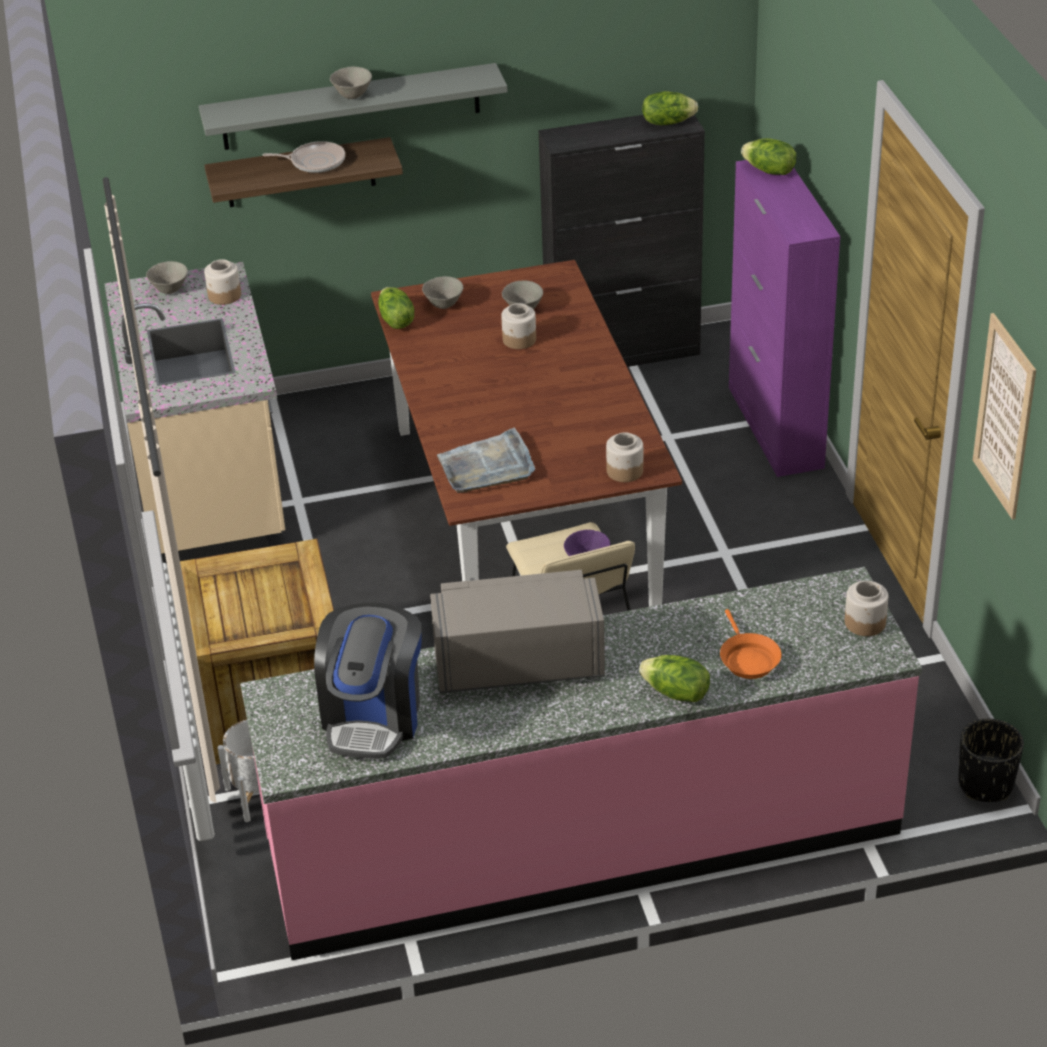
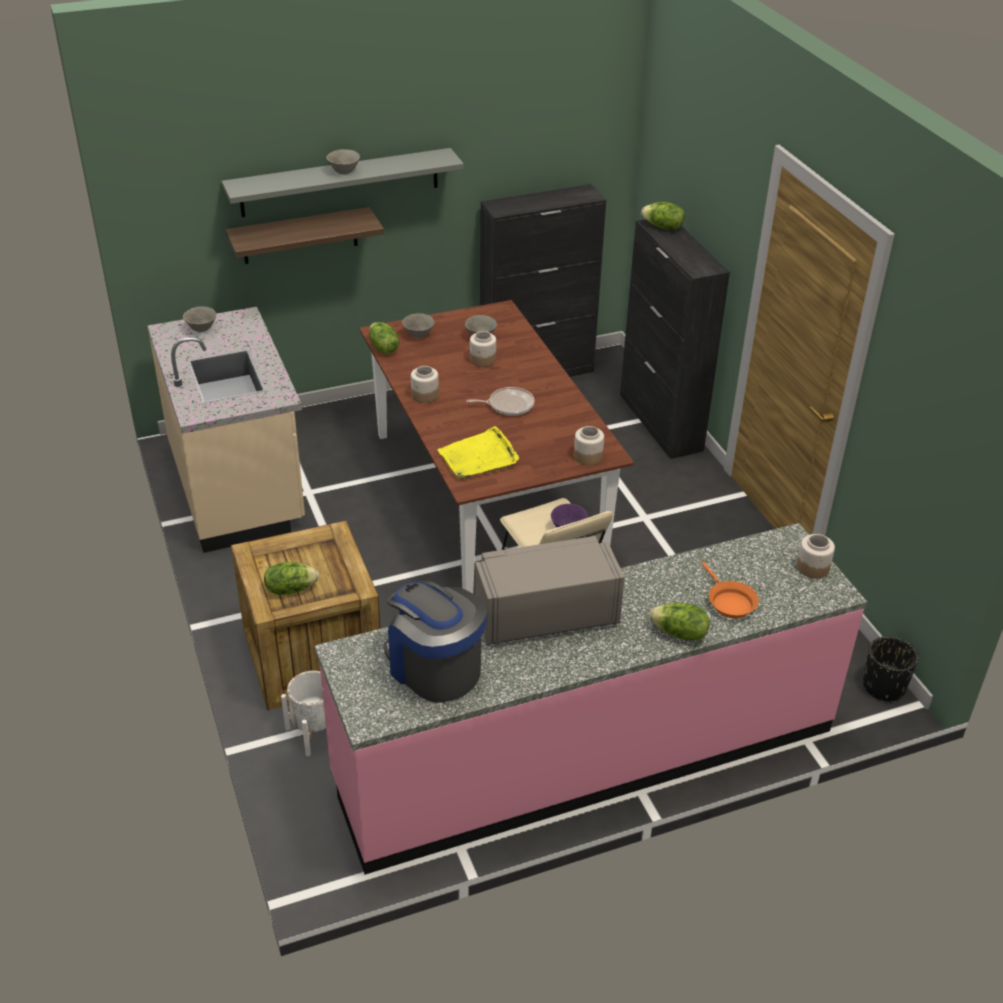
camera: 10 degrees left, 0 degrees up
jar [204,259,241,305] -> jar moved to [411,366,439,403]
frying pan [263,141,345,173] -> frying pan moved to [467,387,535,416]
coffee machine [314,603,422,759] -> coffee machine turned 135 degrees clockwise [384,581,487,703]
grey tray [437,428,535,493] -> yellow tray [437,426,519,479]
lettuce [642,91,698,125] -> lettuce moved to [264,562,319,595]
purple cabinet [729,160,840,477] -> black cabinet [620,219,730,459]
picture [973,313,1036,520] -> none

